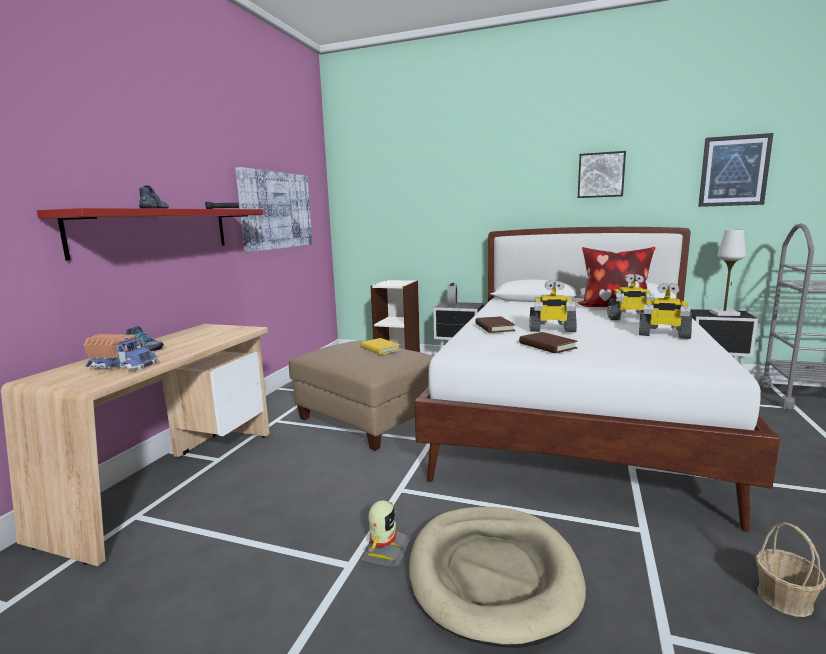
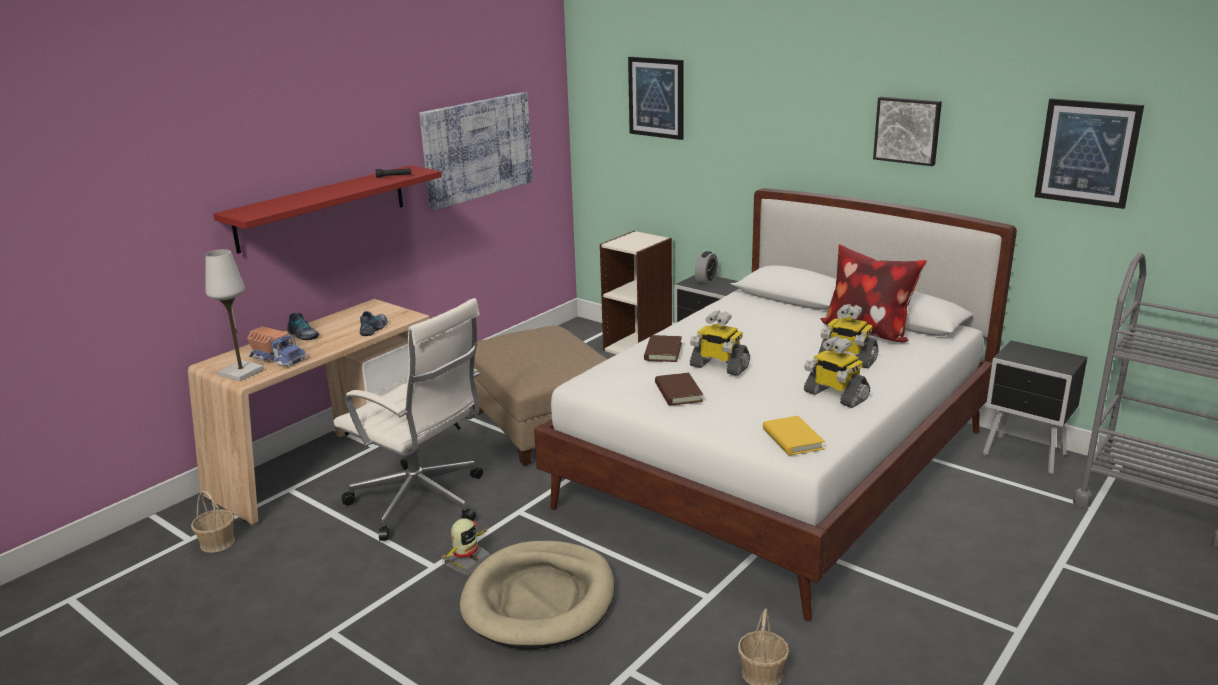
camera: 20 degrees right, 10 degrees up
shoe [139,185,169,209] -> shoe moved to [360,311,388,336]
yellow book [360,338,400,355] -> yellow book moved to [763,416,825,455]
white table lamp [709,229,746,316] -> white table lamp moved to [205,249,264,381]
none -> basket [191,491,235,553]
none -> white office chair [334,298,483,541]
none -> picture [628,57,684,140]

